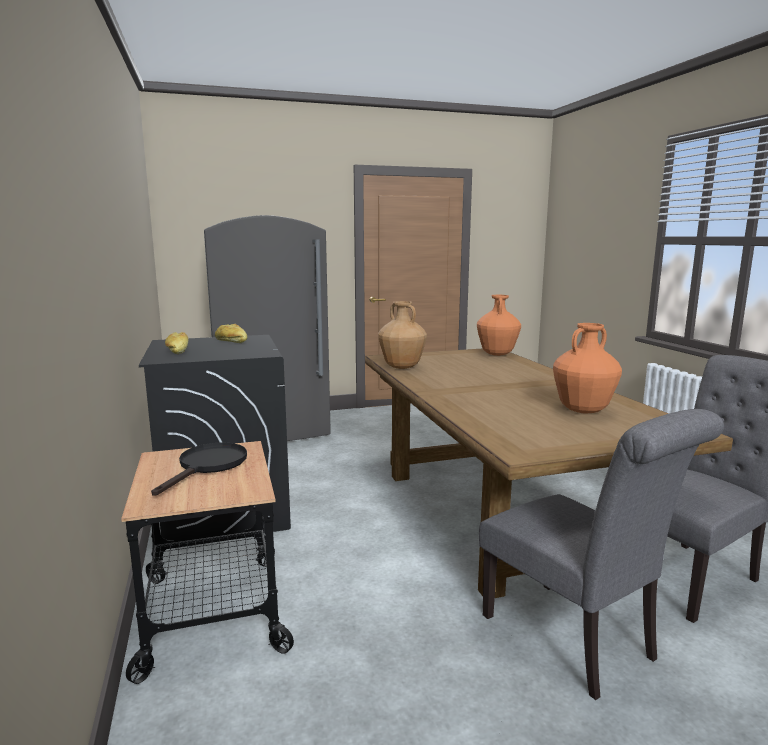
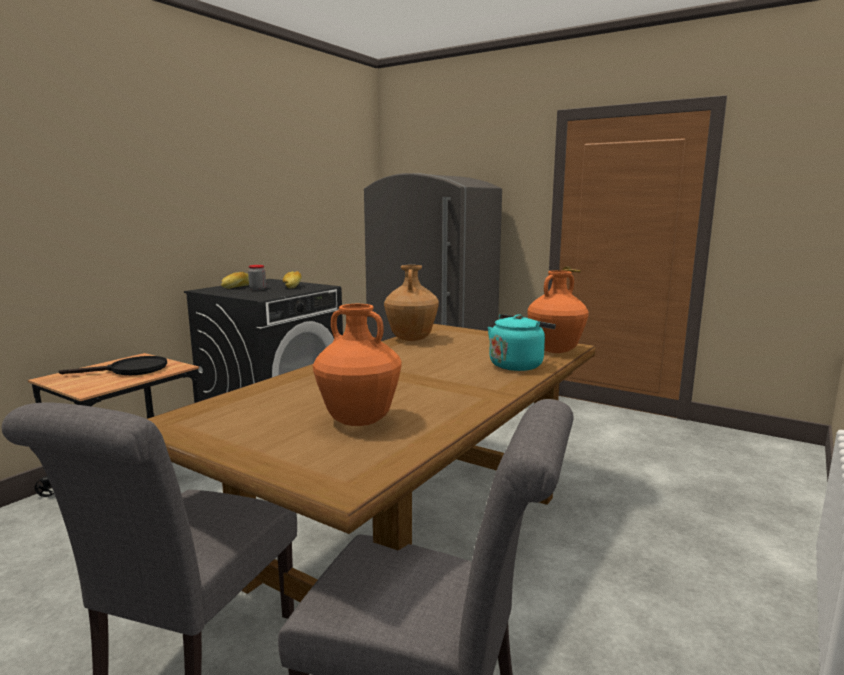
camera: 50 degrees right, 0 degrees up
none -> jar [248,265,266,290]
none -> turquoise kettle [488,314,556,371]

